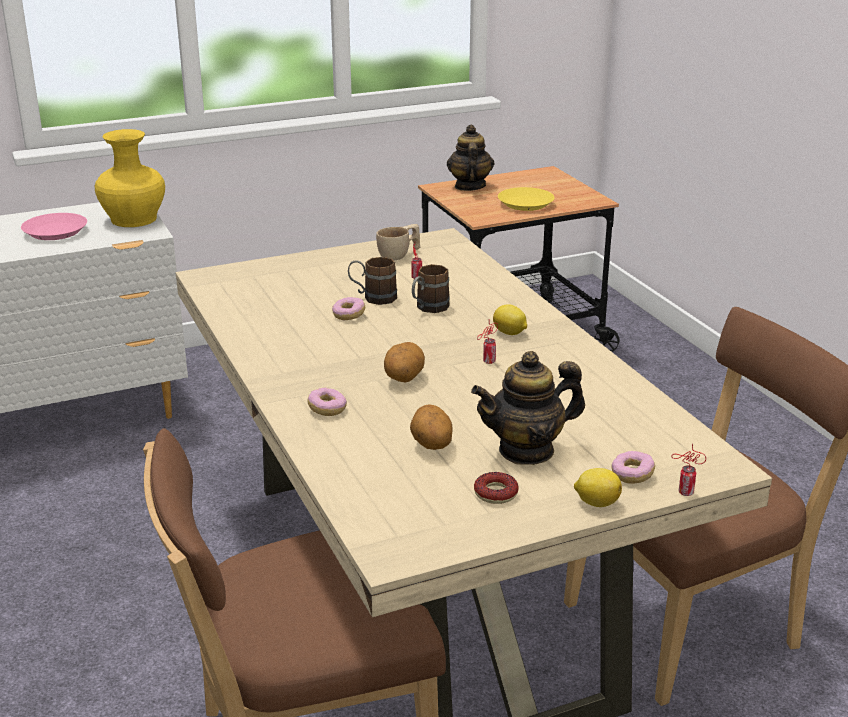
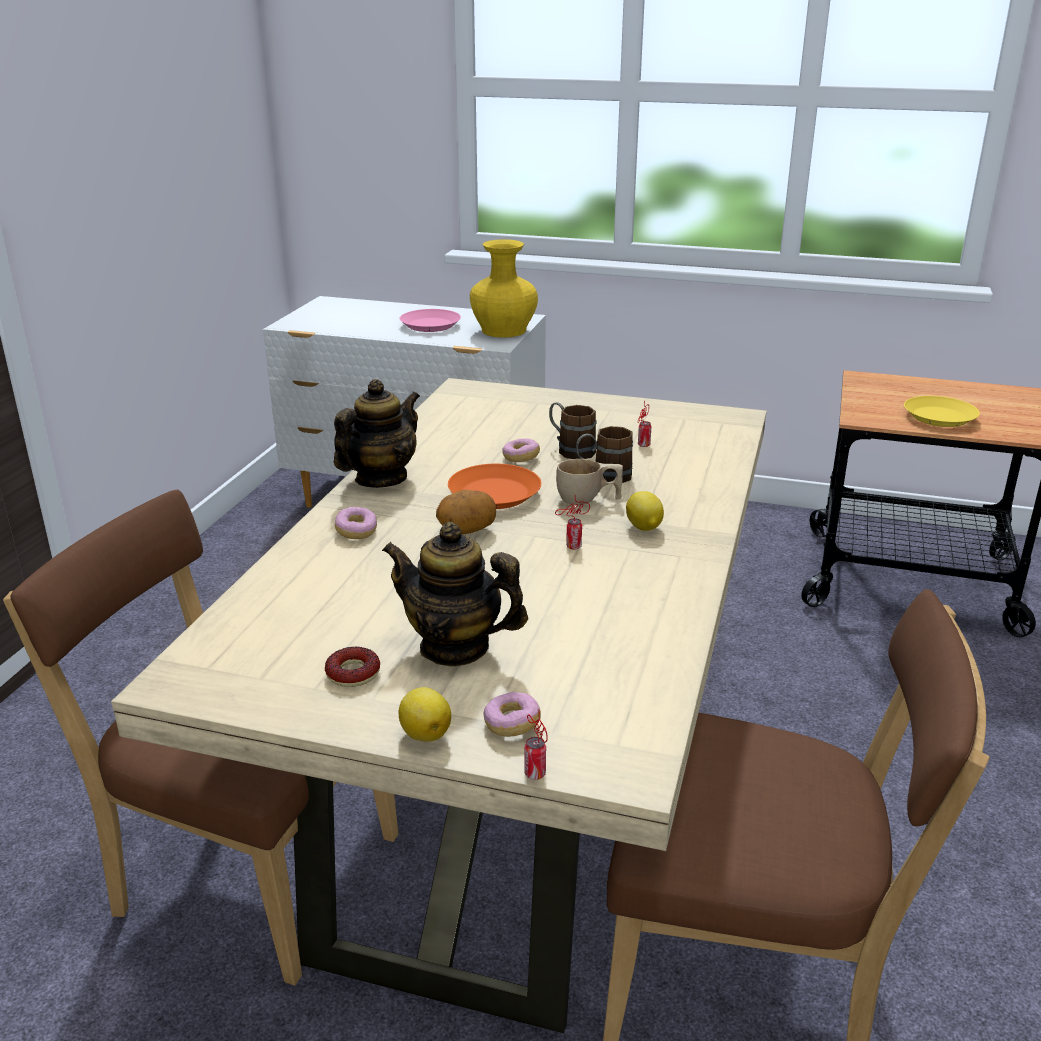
camera: 40 degrees right, 0 degrees up
beige cup [376,224,420,260] -> beige cup moved to [556,459,623,505]
potato [410,405,453,450] -> none
teapot [447,125,494,191] -> teapot moved to [334,379,420,488]
none -> orange plate [448,464,541,509]

